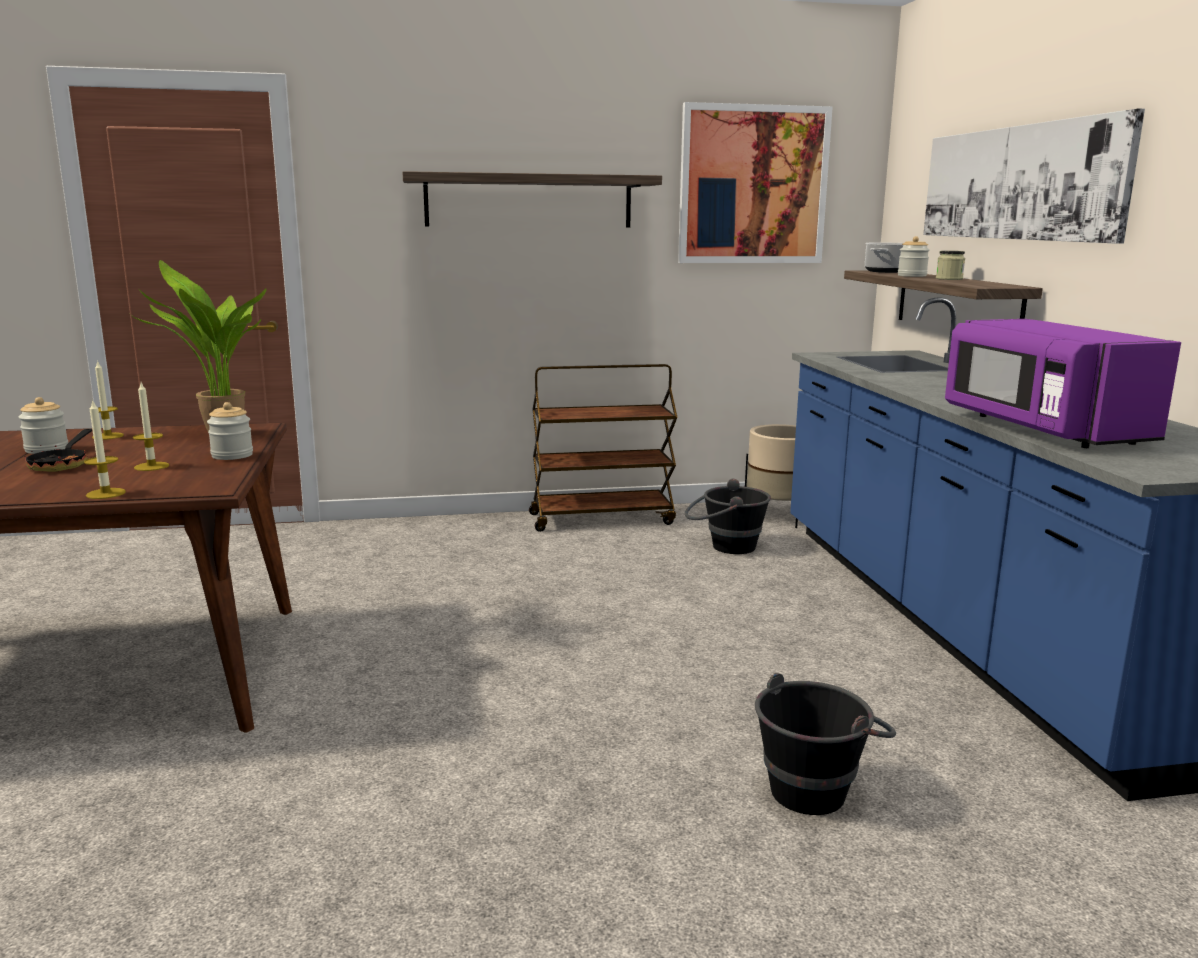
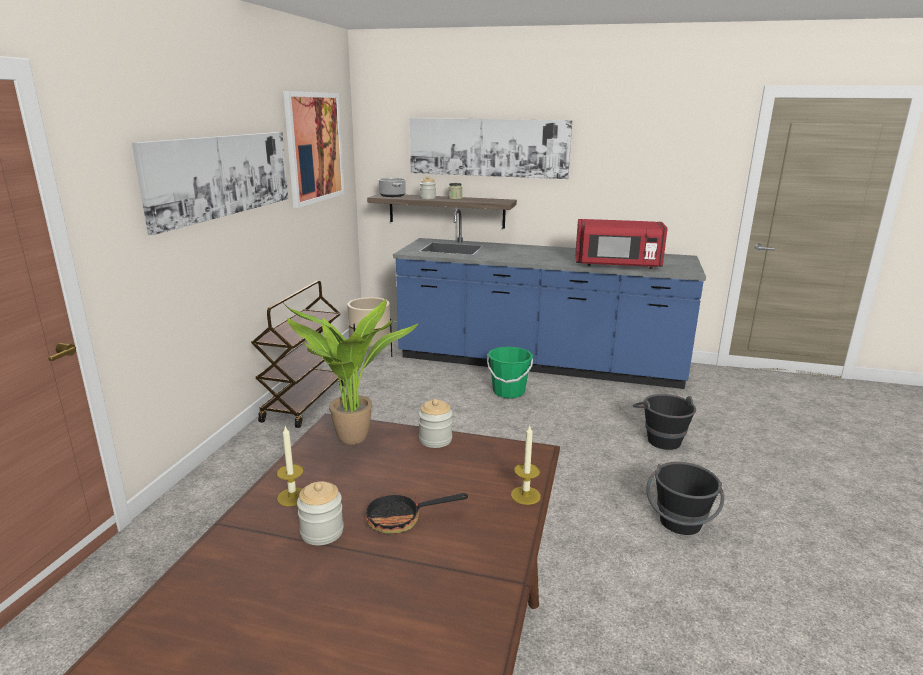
camera: 65 degrees left, 5 degrees up
frying pan [25,429,92,472] -> frying pan turned 150 degrees clockwise [366,490,468,534]
candle [133,383,169,471] -> none
shelf [402,171,662,228] -> picture [132,132,288,235]
black bucket [685,479,771,554] -> black bucket moved to [646,462,724,535]
purple microwave [945,319,1181,448] -> red microwave [575,219,668,269]
none -> green bucket [487,347,533,399]

